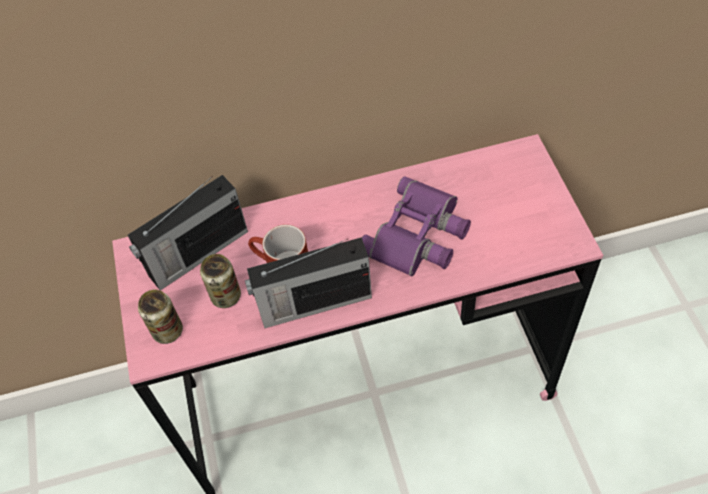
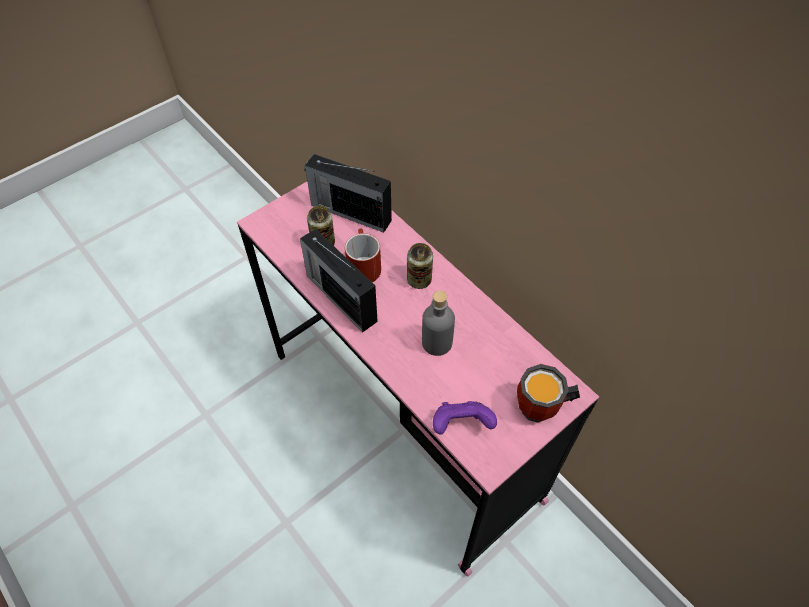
camera: 60 degrees right, 0 degrees up
can [138,289,183,344] -> can moved to [407,243,433,289]
purple binoculars [362,176,471,276] -> grey bottle [422,290,455,356]
none -> purple game controller [433,401,497,434]
none -> mug [517,364,580,423]

